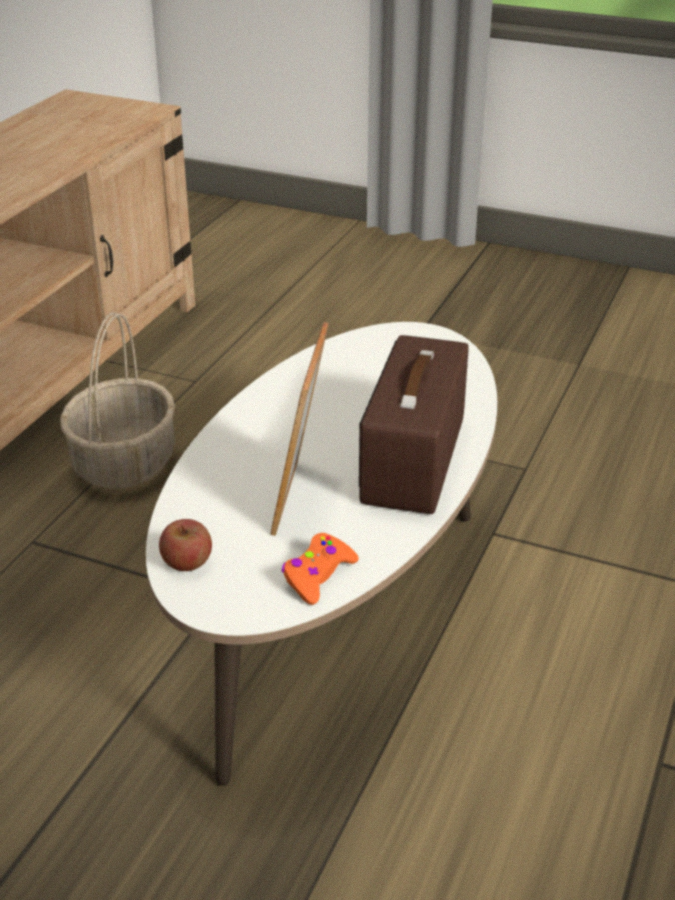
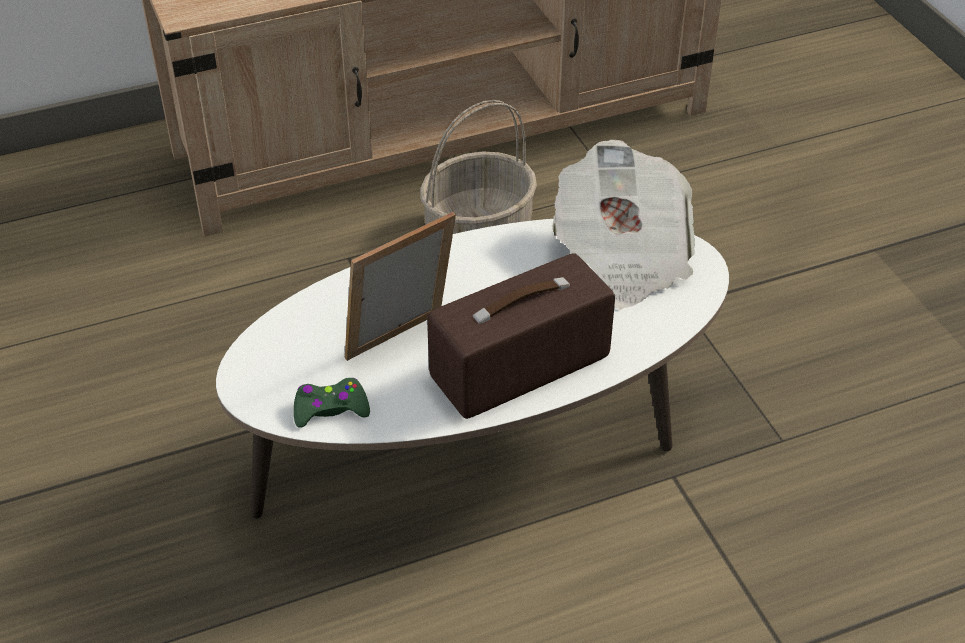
camera: 45 degrees right, 10 degrees up
apple [159,519,212,571] -> none
orange game controller [282,533,359,605] -> green game controller [294,378,370,428]
none -> newspaper [552,140,695,310]

